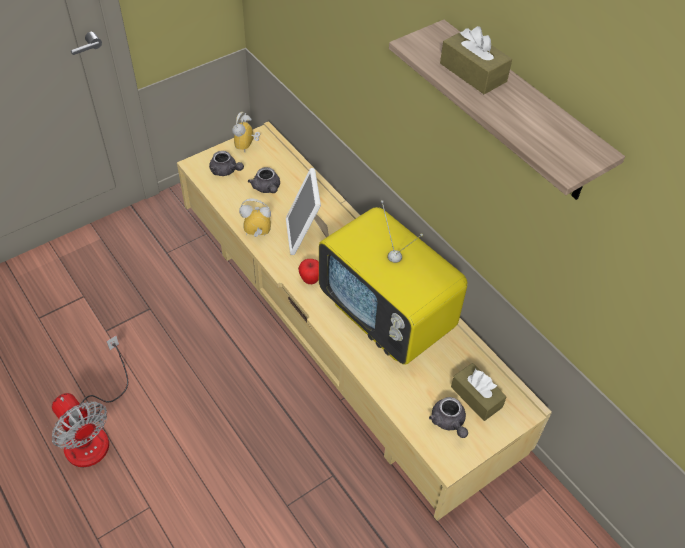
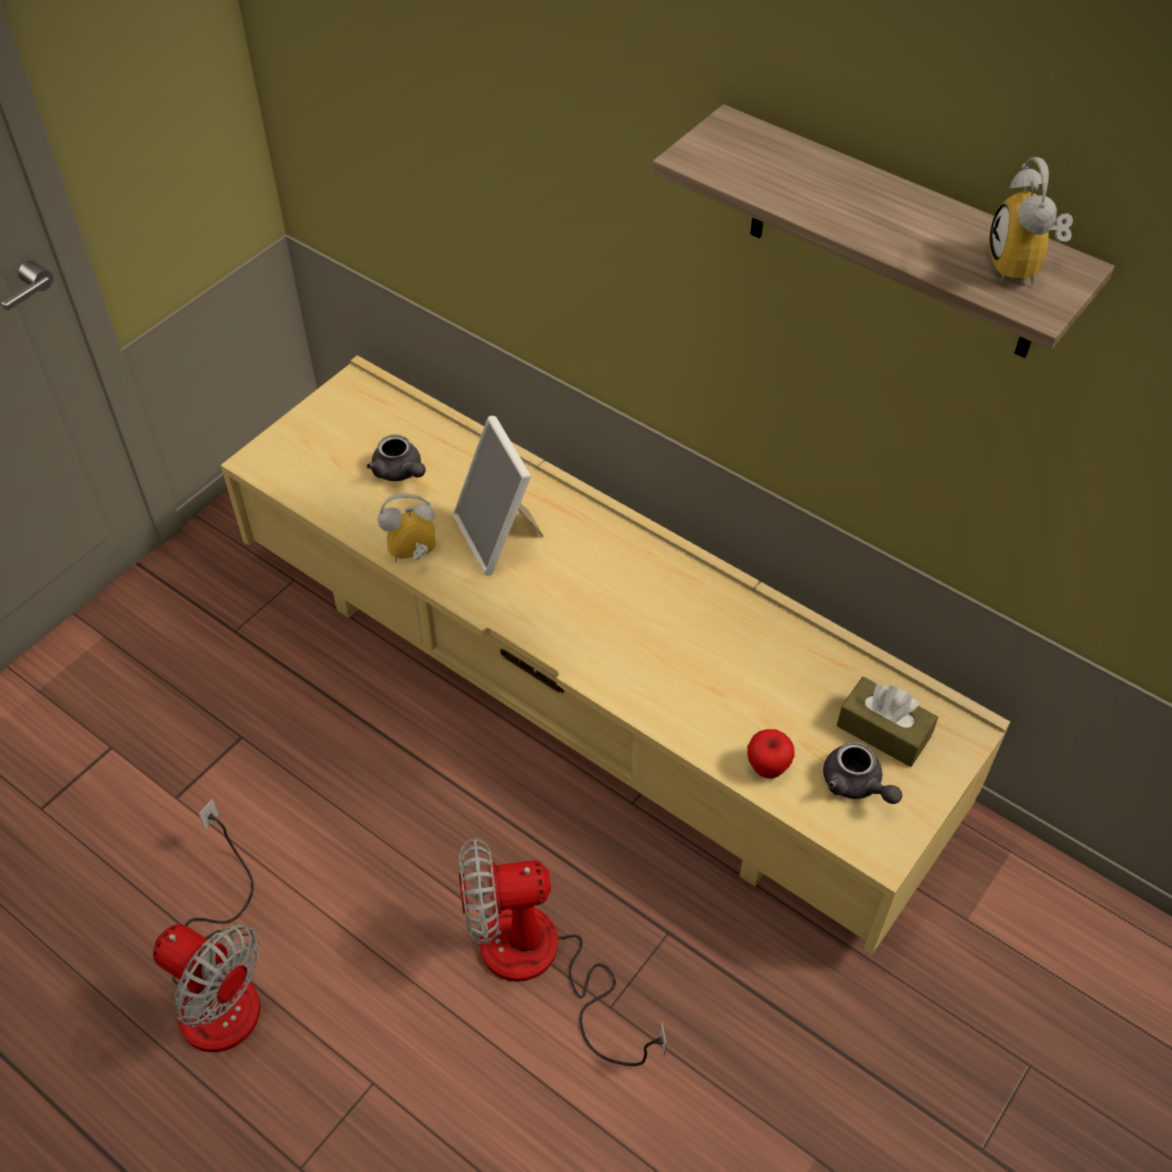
camera: 15 degrees left, 0 degrees up
grey teapot [209,151,244,176] -> none
alarm clock [232,112,260,152] -> alarm clock moved to [989,157,1073,287]
apple [298,259,319,284] -> apple moved to [747,729,795,779]
television [319,200,468,365] -> none
brown tissue box [440,26,512,94] -> none
none -> fan [459,838,666,1066]

